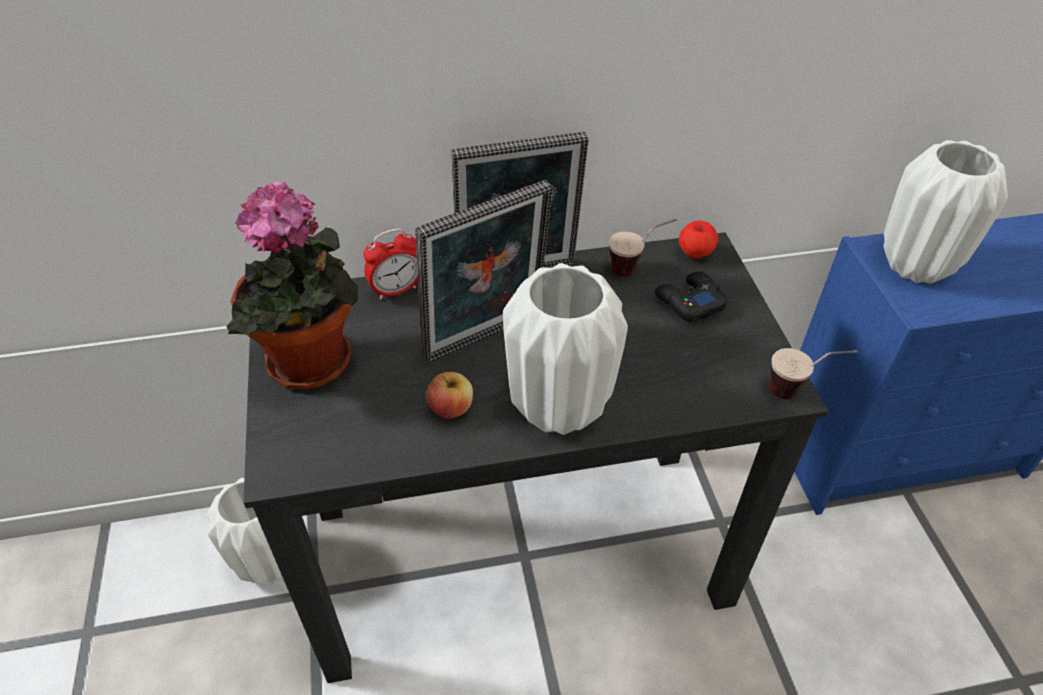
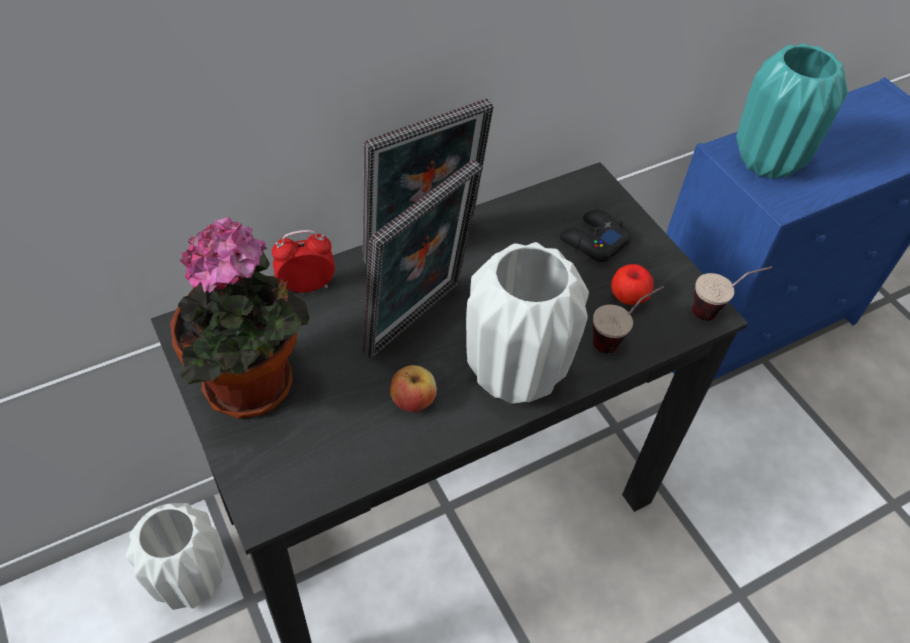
camera: 20 degrees left, 5 degrees up
alarm clock [363,228,418,300] -> alarm clock turned 150 degrees counterclockwise [272,230,335,293]
cup [609,219,677,277] -> cup moved to [593,286,664,353]
apple [679,221,718,259] -> apple moved to [611,264,654,305]
white vase [883,140,1008,284] -> turquoise vase [736,43,848,179]

